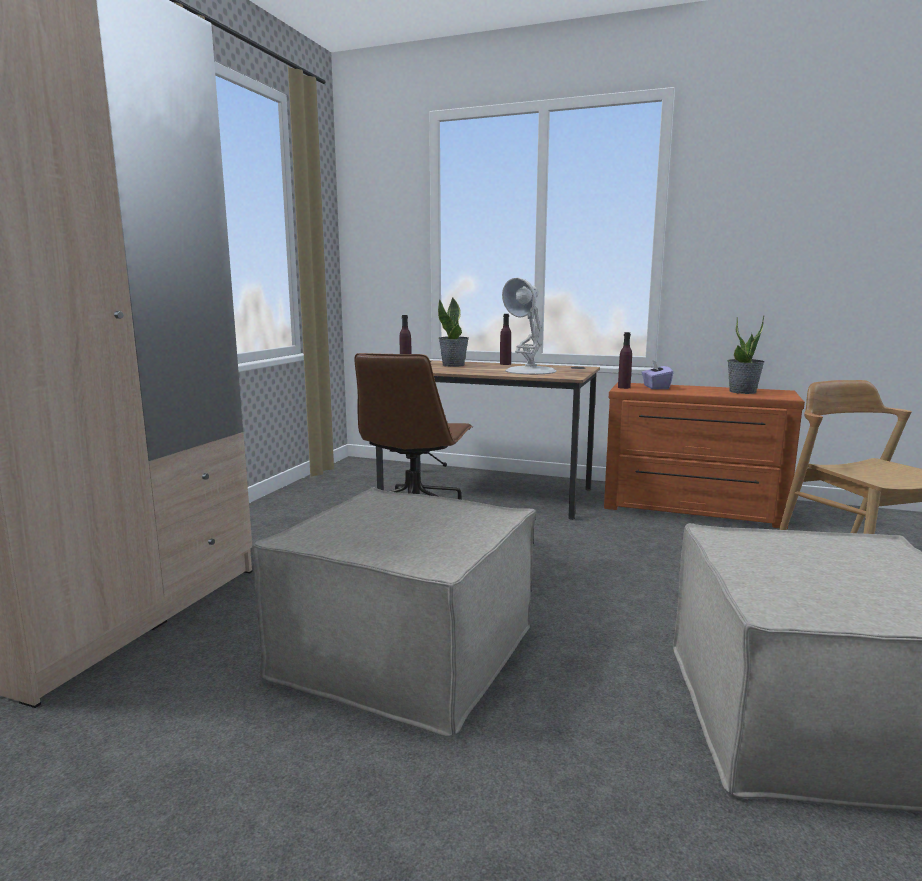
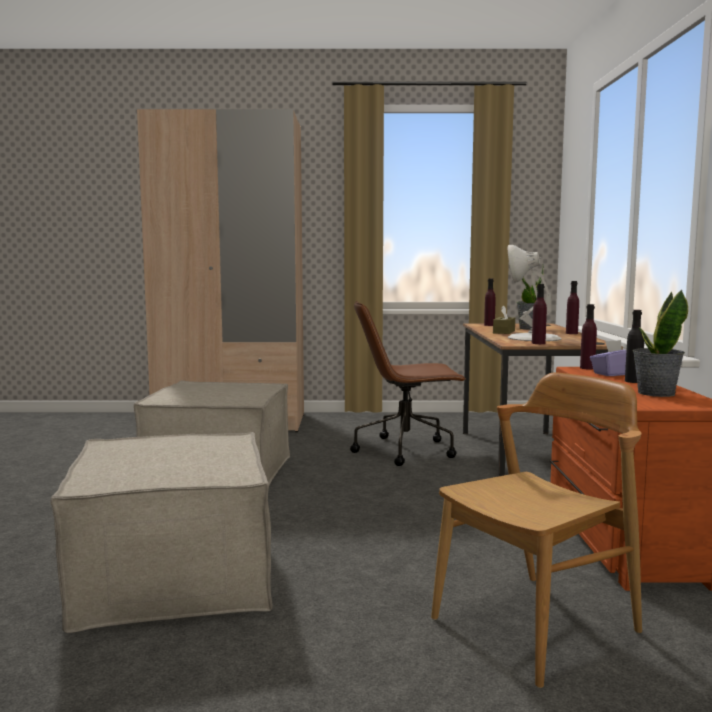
camera: 70 degrees right, 5 degrees down
none -> brown tissue box [493,305,515,334]
none -> purple bottle [532,284,547,344]
none -> black bottle [625,310,644,383]

